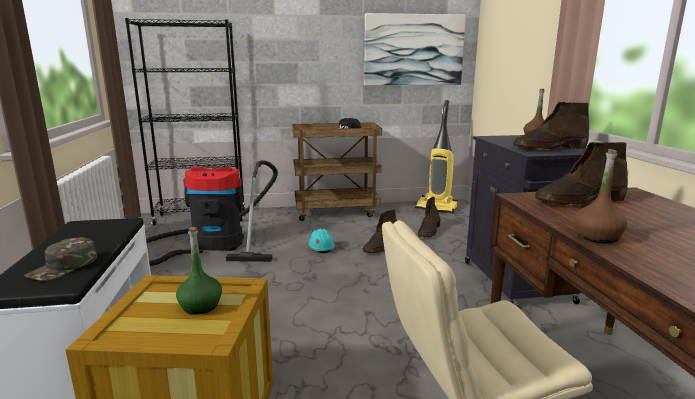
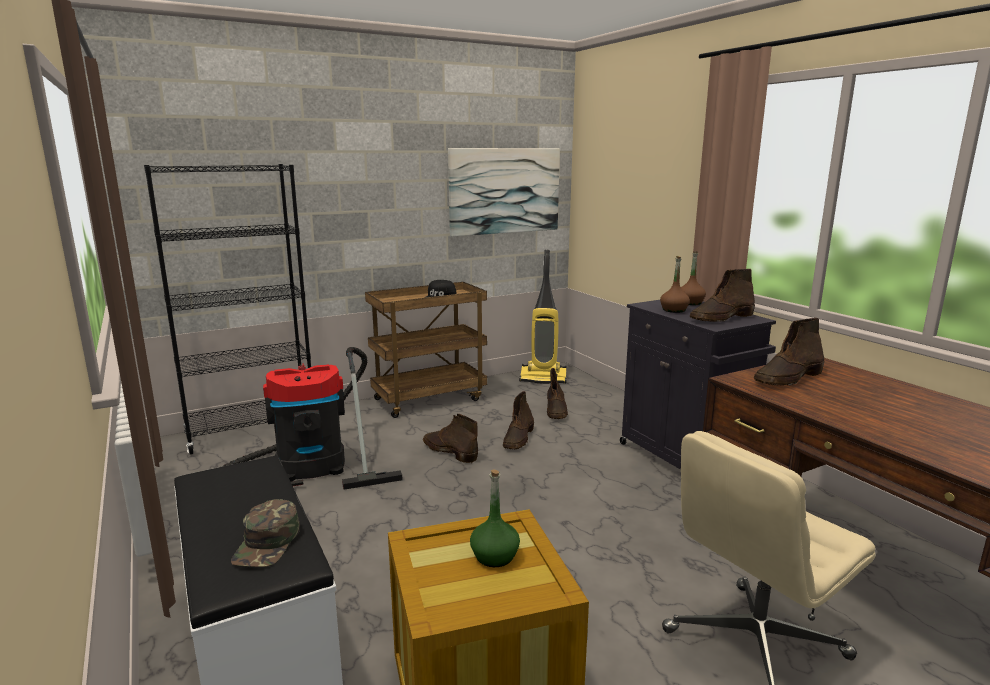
camera: 20 degrees left, 0 degrees up
turquoise hard hat [308,229,335,253] -> brown boot [423,414,478,463]
brown bottle [574,149,627,243] -> brown bottle moved to [660,256,690,313]

